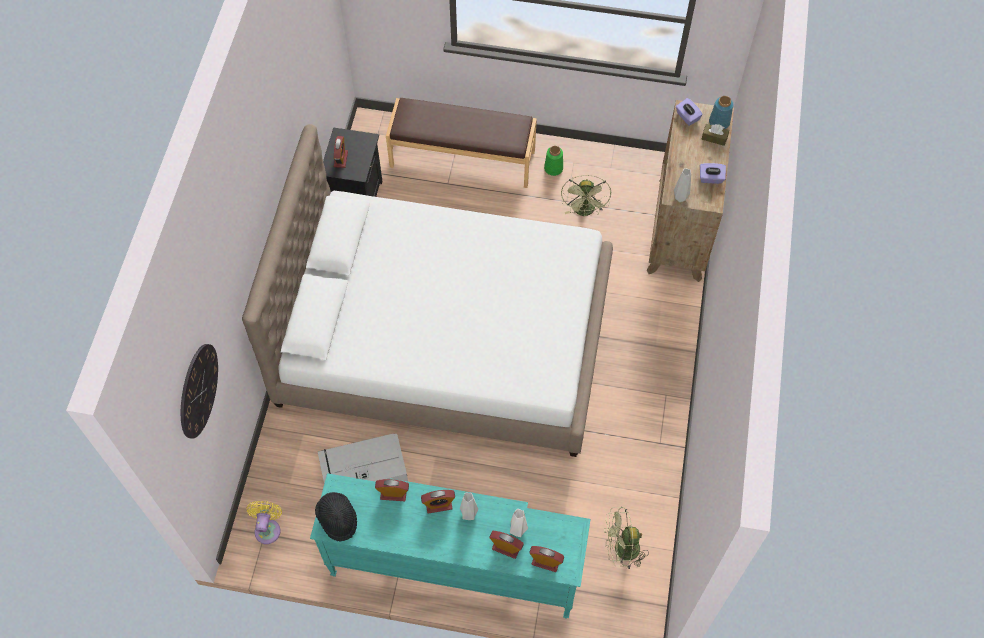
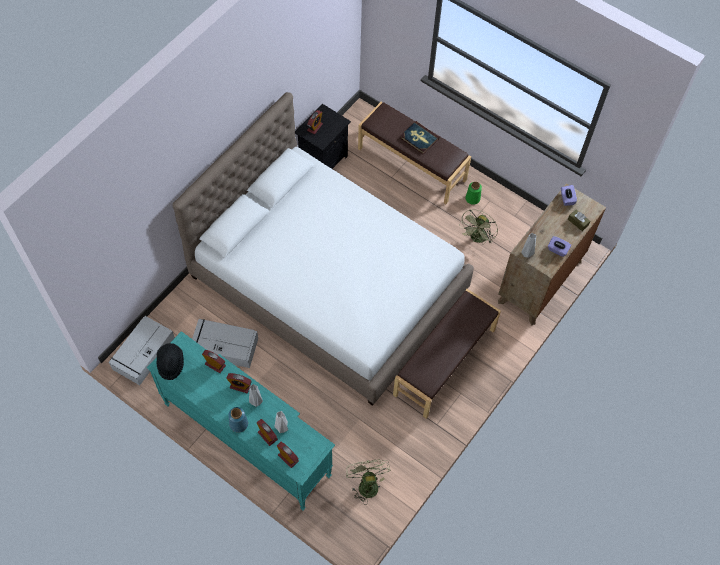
camera: 25 degrees right, 0 degrees up
wall clock [181,344,218,439] -> none
yellow fan [247,501,282,544] -> grey storage box [108,316,175,385]
green fan [604,507,649,570] -> green fan turned 60 degrees clockwise [346,460,390,504]
blue vase [709,96,733,129] -> blue vase moved to [228,407,248,433]
none -> brown bench [393,289,501,419]
none -> book [400,121,439,154]

